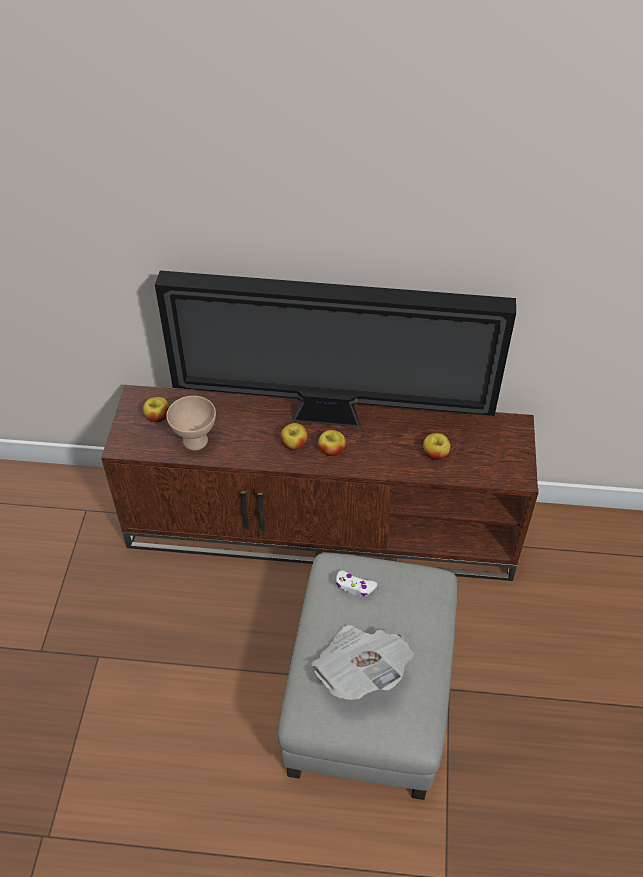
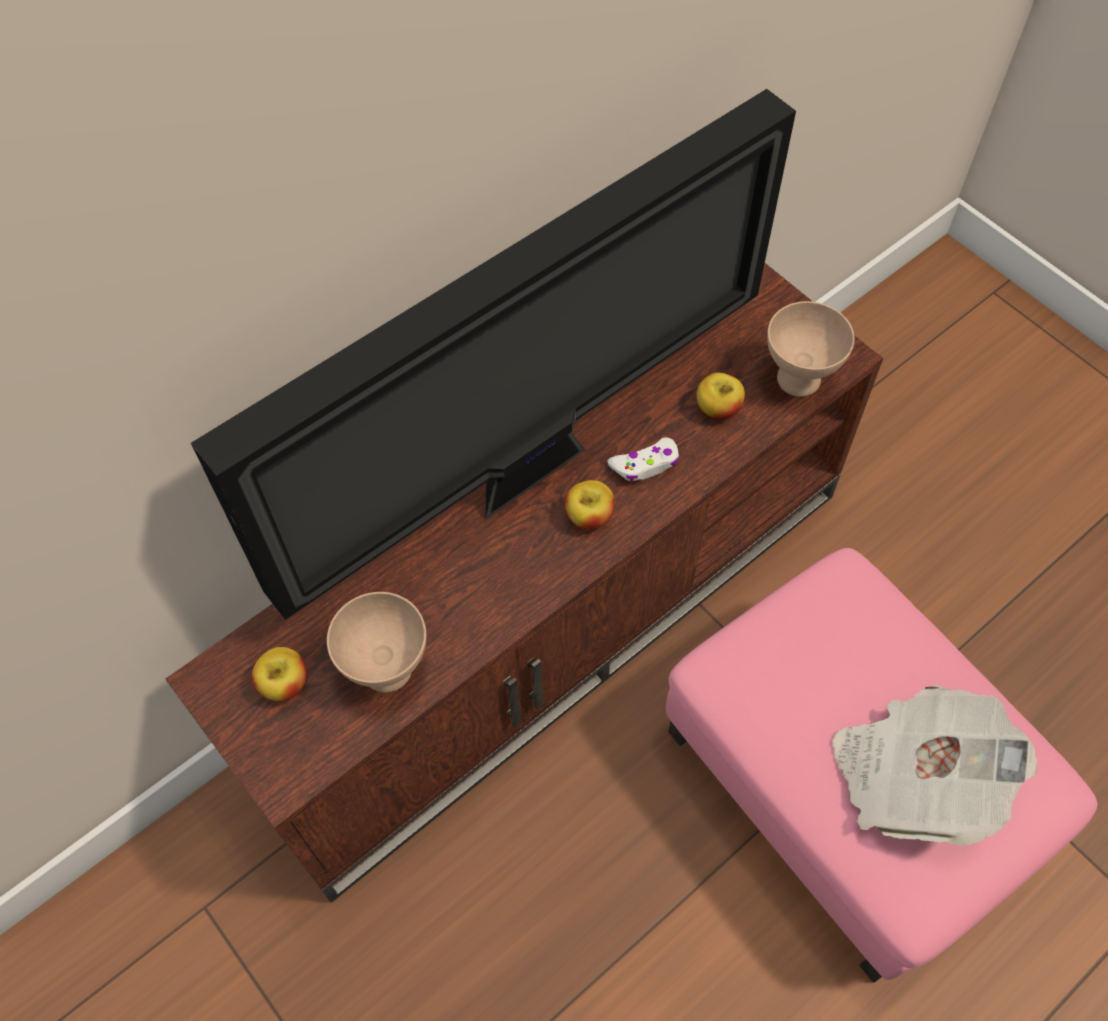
camera: 45 degrees left, 10 degrees up
grey ottoman [278,553,457,800] -> pink ottoman [666,548,1097,983]
apple [280,423,308,450] -> none
white game controller [336,570,377,596] -> white game controller moved to [608,437,679,482]
none -> beige bowl [767,301,855,397]

